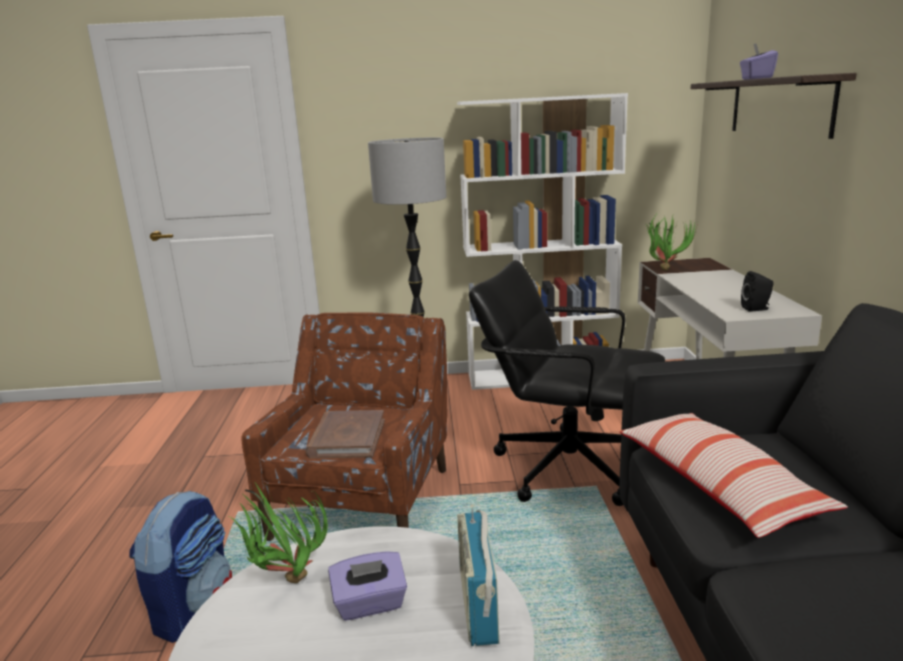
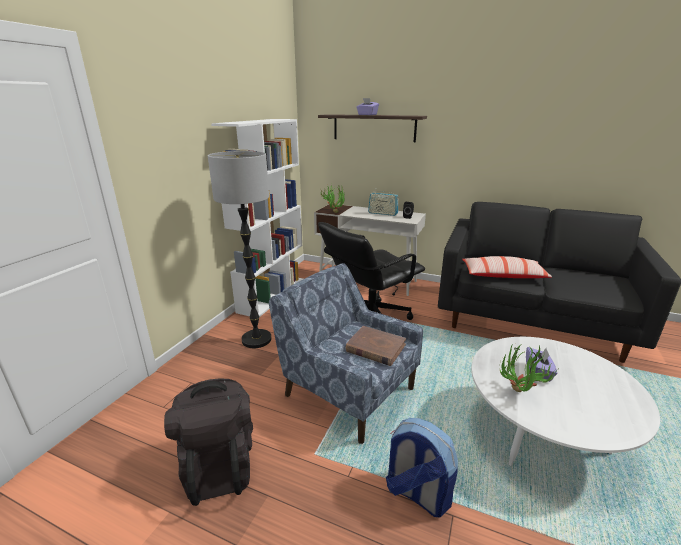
camera: 65 degrees left, 5 degrees up
brown armchair [241,313,447,541] -> blue armchair [269,263,423,444]
radio [457,504,500,646] -> radio moved to [368,188,399,216]
none -> black backpack [164,379,253,506]

